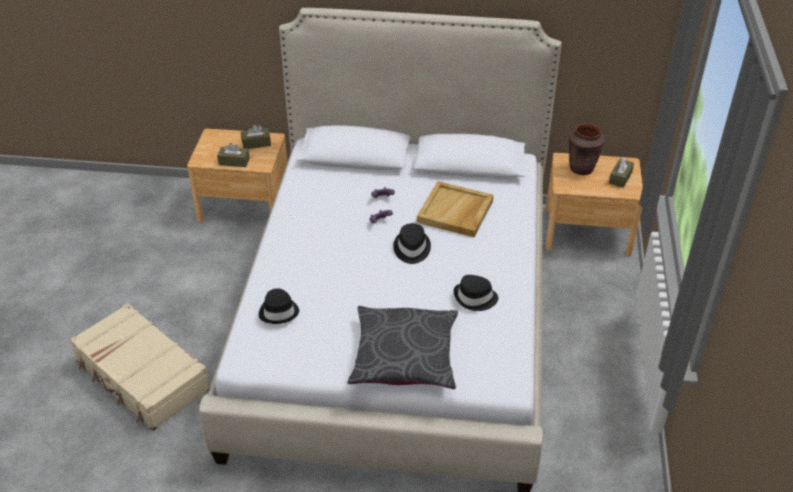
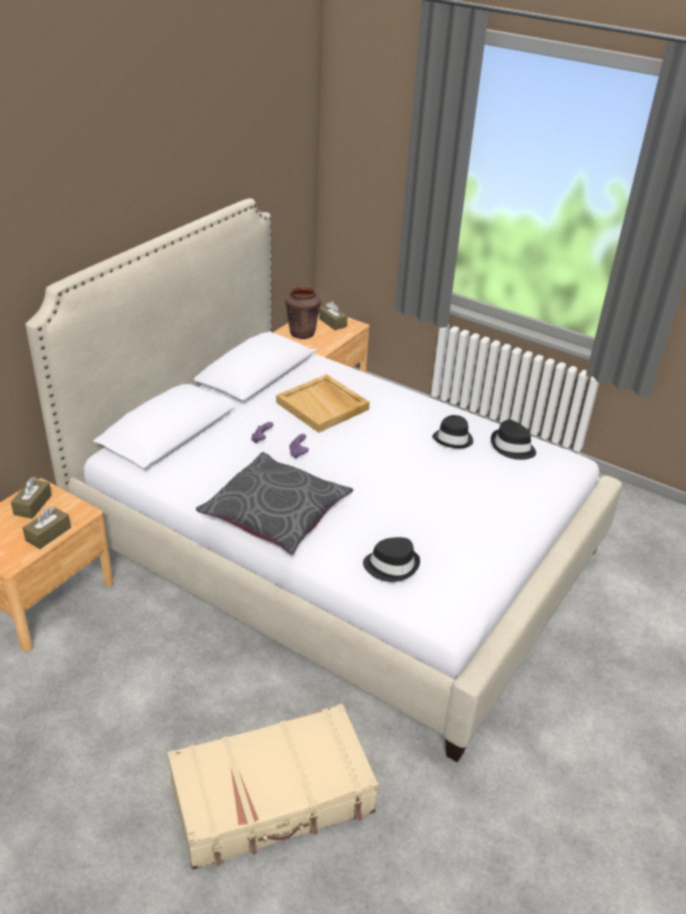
camera: 65 degrees left, 5 degrees down
grey pillow [348,306,458,389] -> grey pillow moved to [196,452,353,555]
black hat [393,223,431,264] -> black hat moved to [491,420,536,460]

